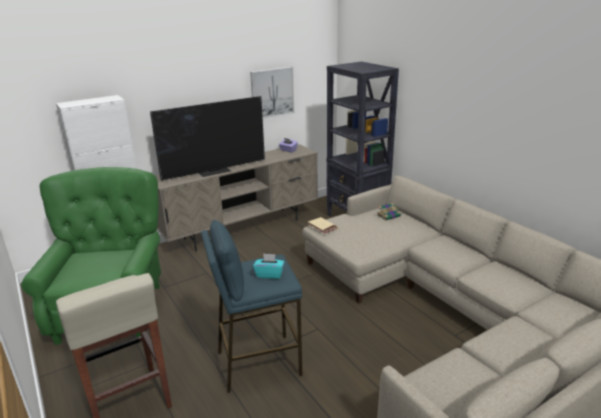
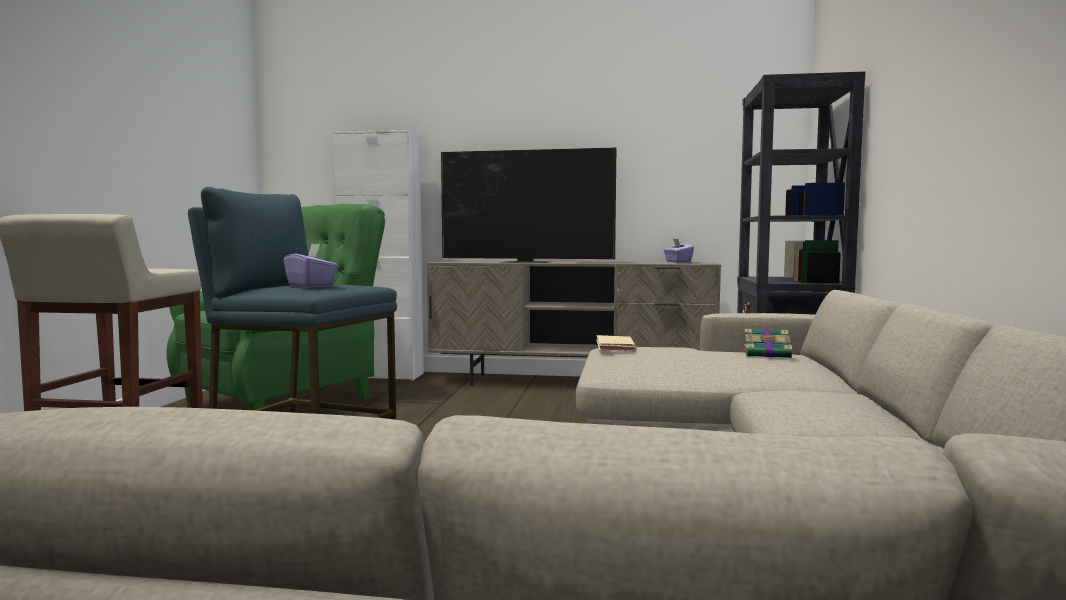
camera: 40 degrees right, 20 degrees down
picture [250,67,294,118] -> none
turquoise tissue box [253,253,284,279] -> purple tissue box [283,244,338,288]

